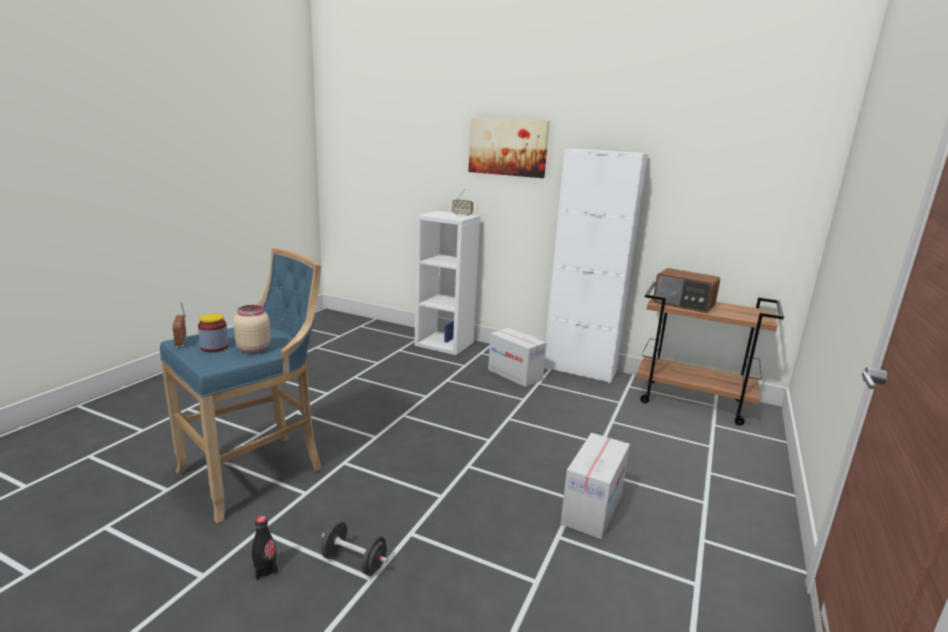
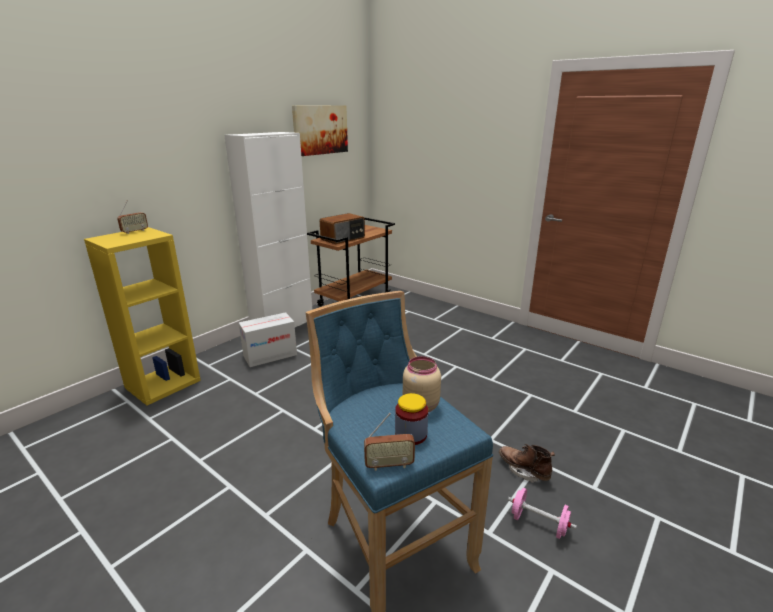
camera: 75 degrees left, 5 degrees up
black bottle [252,516,278,580] -> pink dumbbell [508,488,577,539]
black dumbbell [321,521,388,576] -> brown boot [499,444,555,483]
white bookcase [414,211,480,355] -> yellow bookcase [84,227,201,405]
picture [468,118,550,178] -> picture moved to [292,105,348,156]
cardboard box [560,433,630,539] -> none

